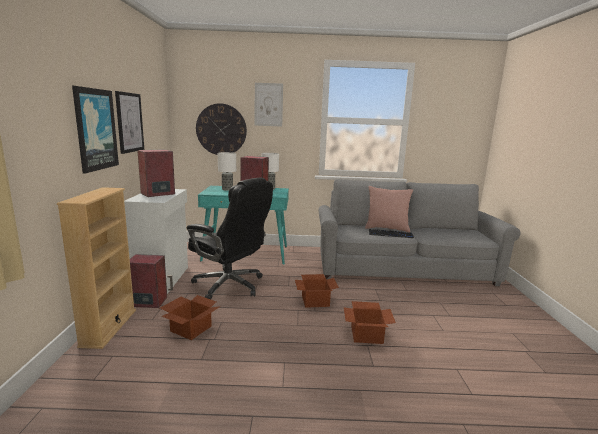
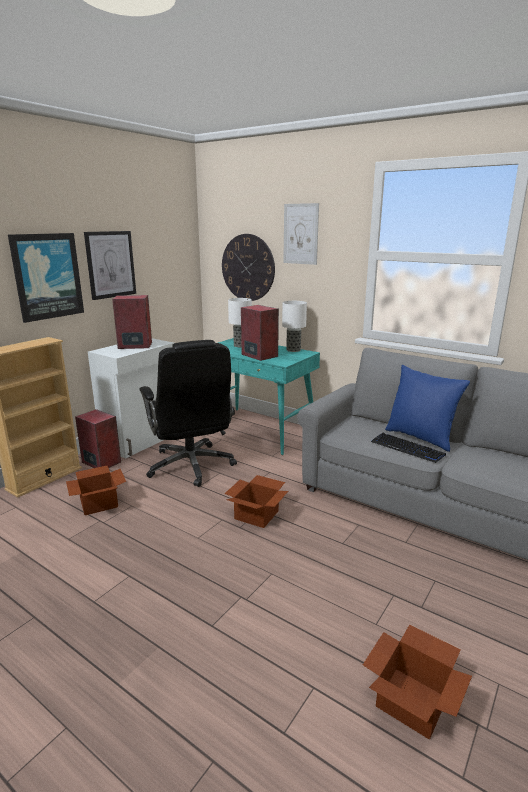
camera: 35 degrees right, 5 degrees up
cardboard box [344,301,396,344] -> cardboard box moved to [363,625,472,739]
pink pillow [365,186,413,232] -> blue pillow [385,365,470,452]

